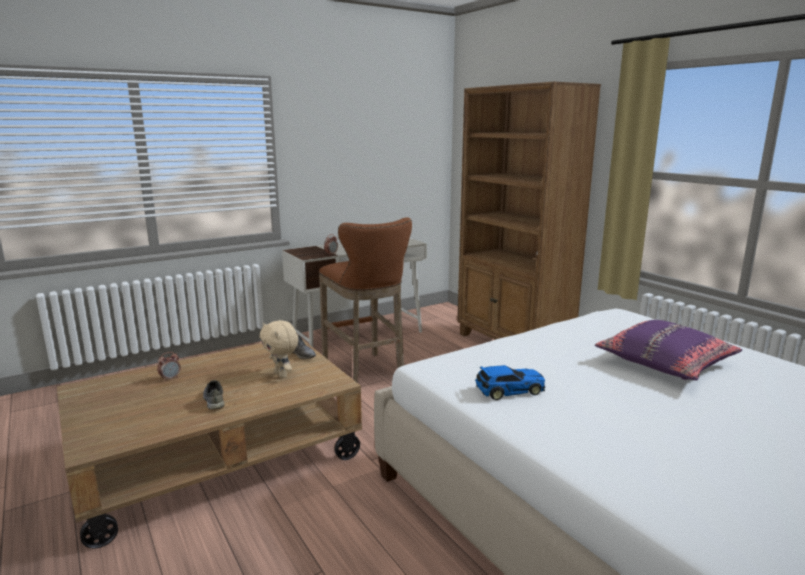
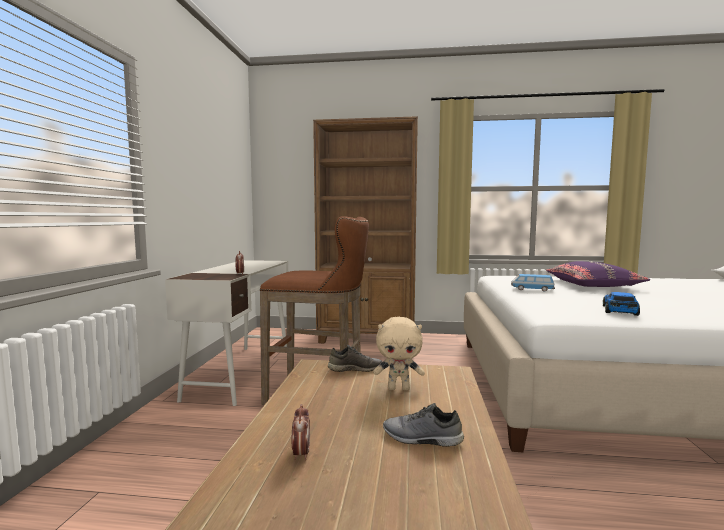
camera: 50 degrees left, 10 degrees down
none -> toy car [511,274,555,292]

